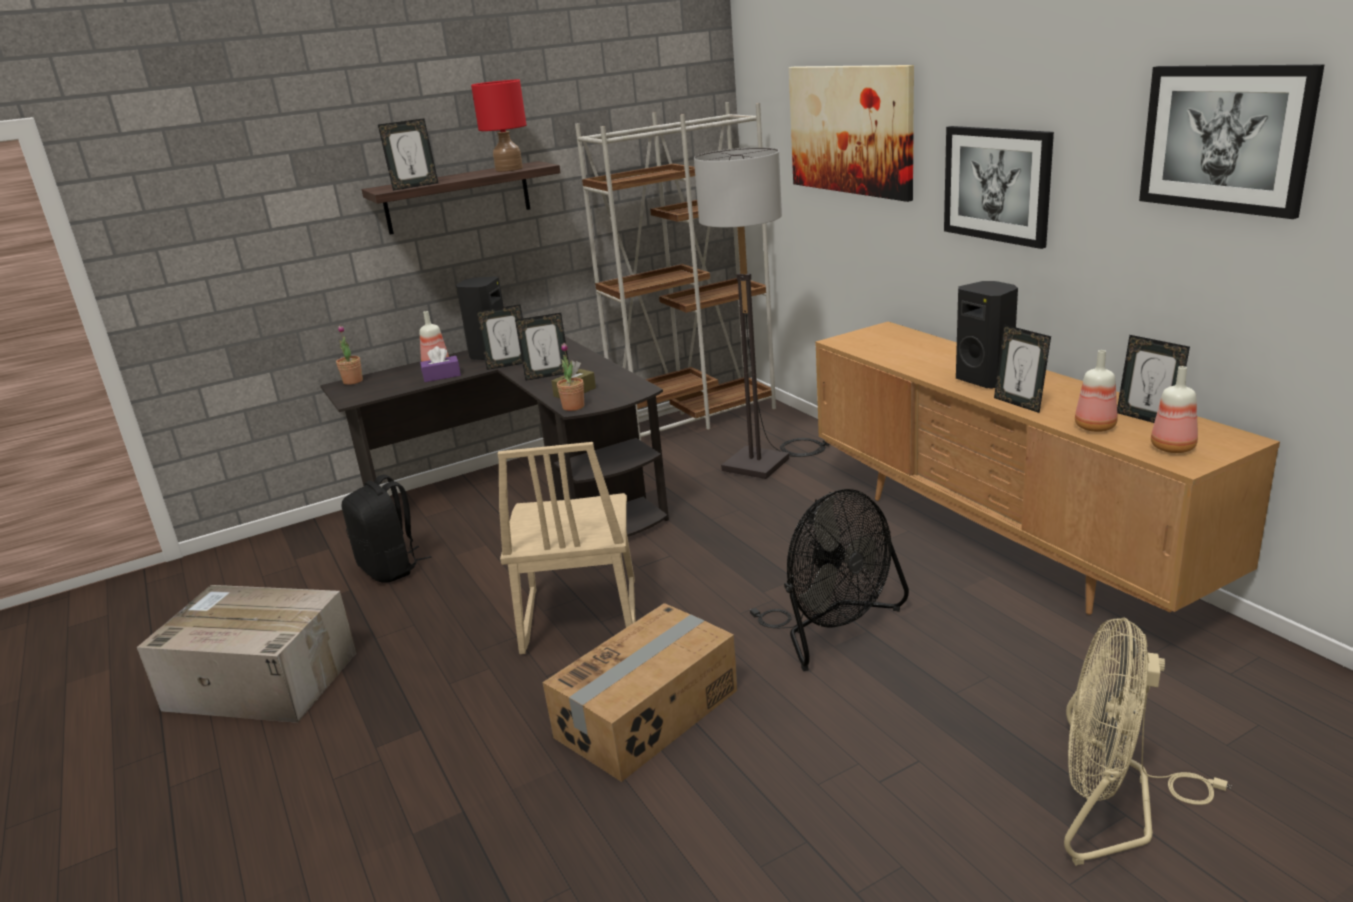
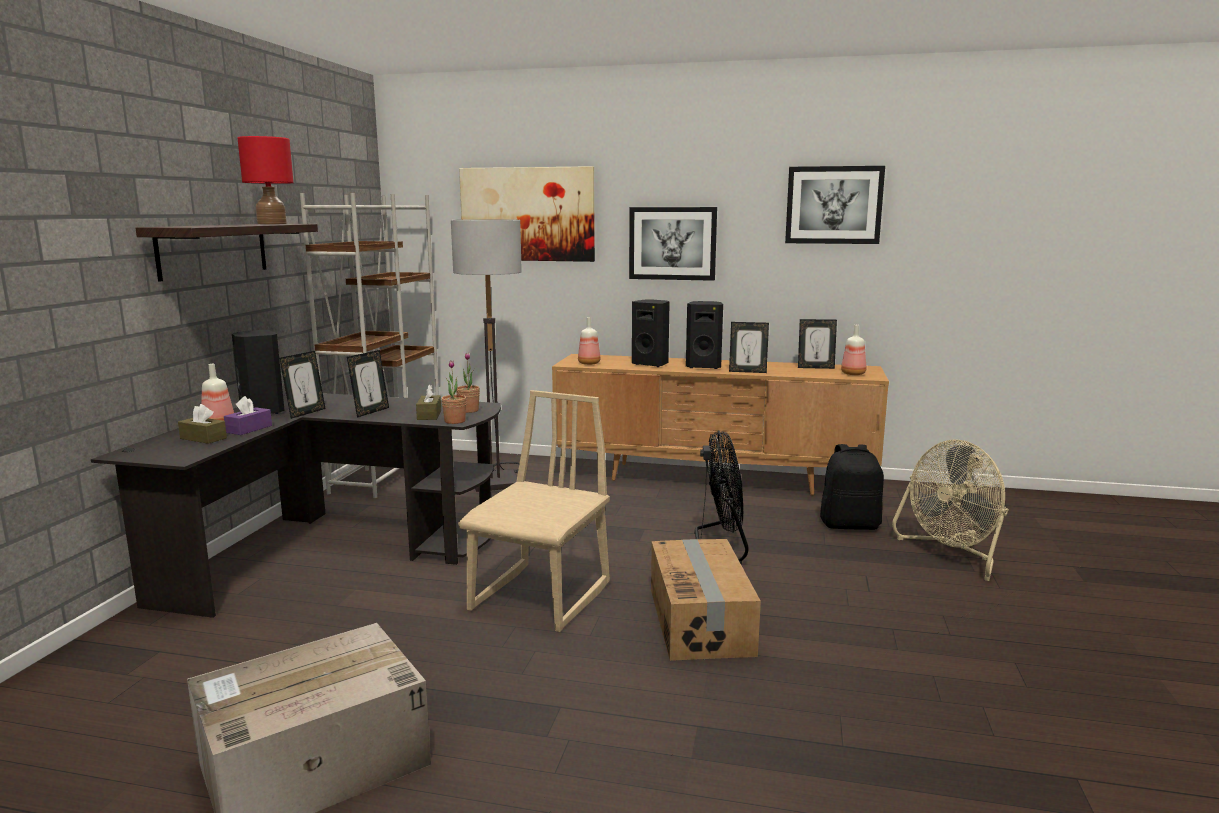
camera: 50 degrees left, 10 degrees down
potted plant [336,325,363,385] -> potted plant moved to [456,353,480,413]
black backpack [342,475,432,583] -> black backpack moved to [820,444,884,530]
picture frame [378,118,438,191] -> none
beige chair [498,442,636,654] -> beige chair turned 105 degrees counterclockwise [458,390,610,632]
bottle [1075,350,1118,432] -> bottle moved to [578,317,600,365]
none -> brown tissue box [178,404,227,444]
none -> black speaker [632,300,670,367]

